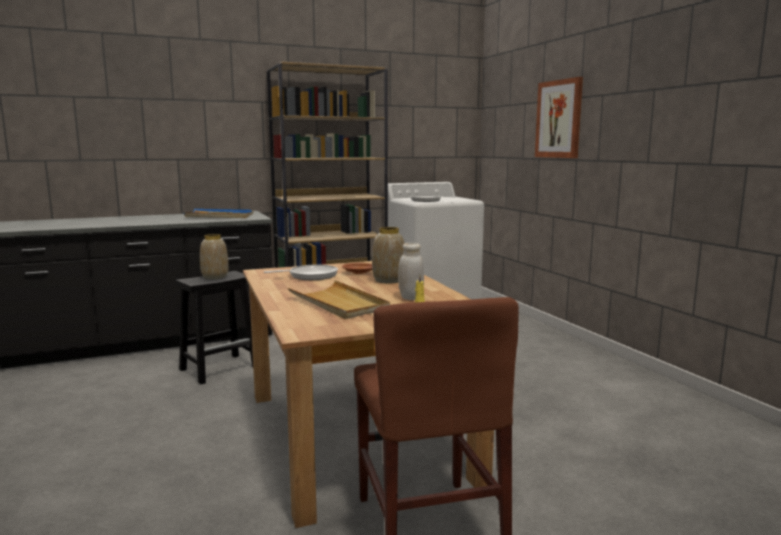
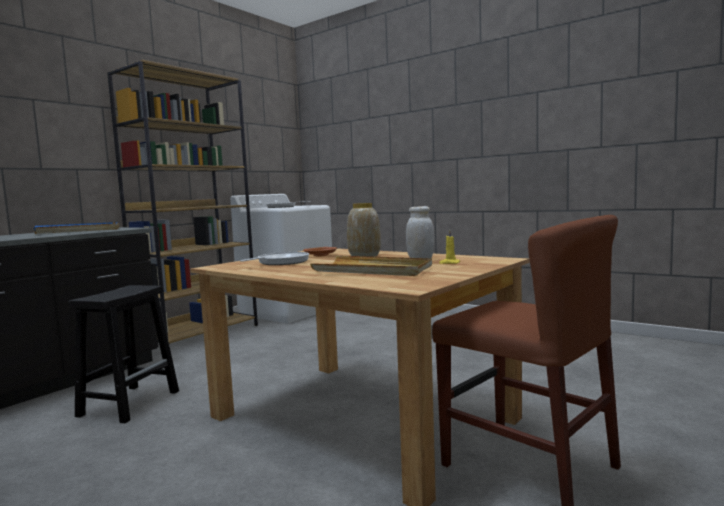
camera: 30 degrees left, 5 degrees down
vase [200,234,229,279] -> none
picture [535,77,583,158] -> none

